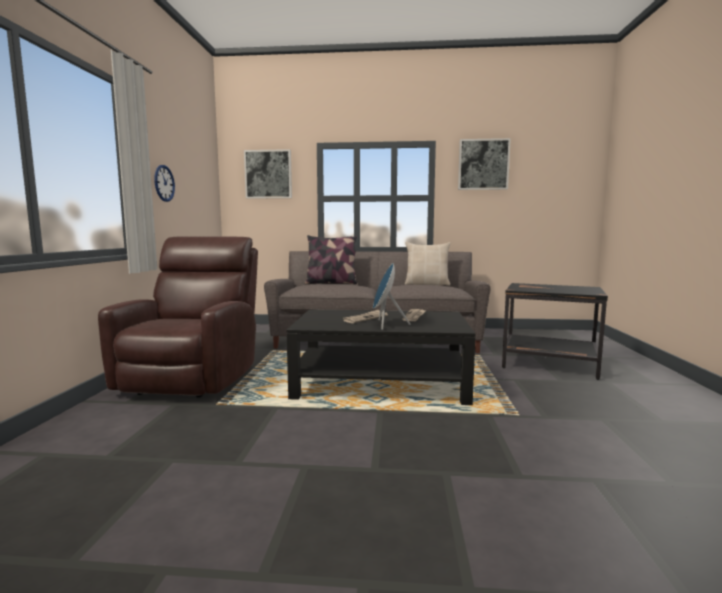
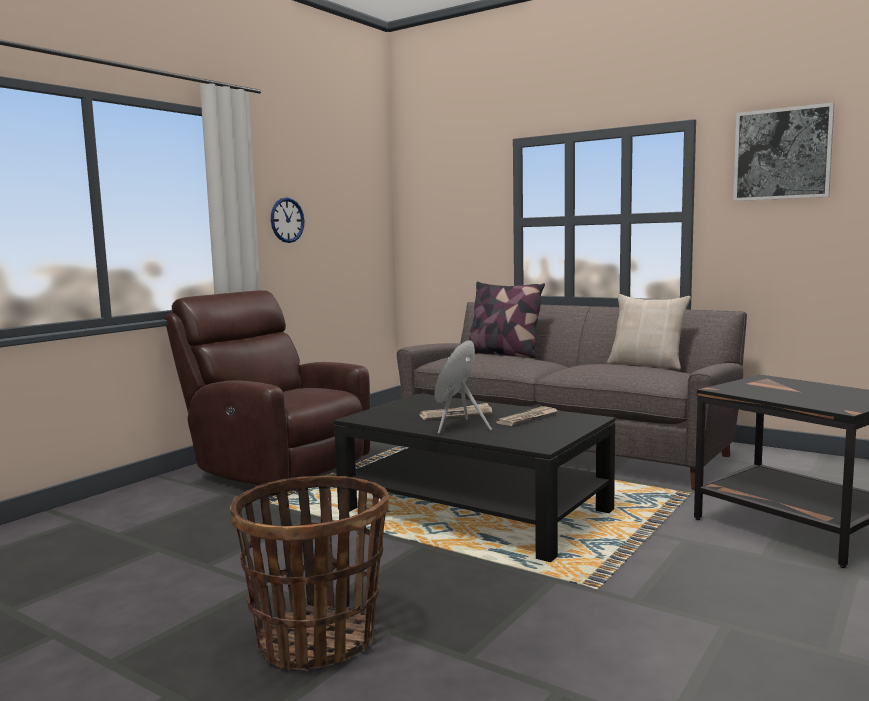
camera: 30 degrees right, 0 degrees up
brown armchair [98,237,258,397] -> brown armchair turned 90 degrees counterclockwise [164,290,371,485]
picture [244,149,292,199] -> none
none -> basket [230,476,389,671]

